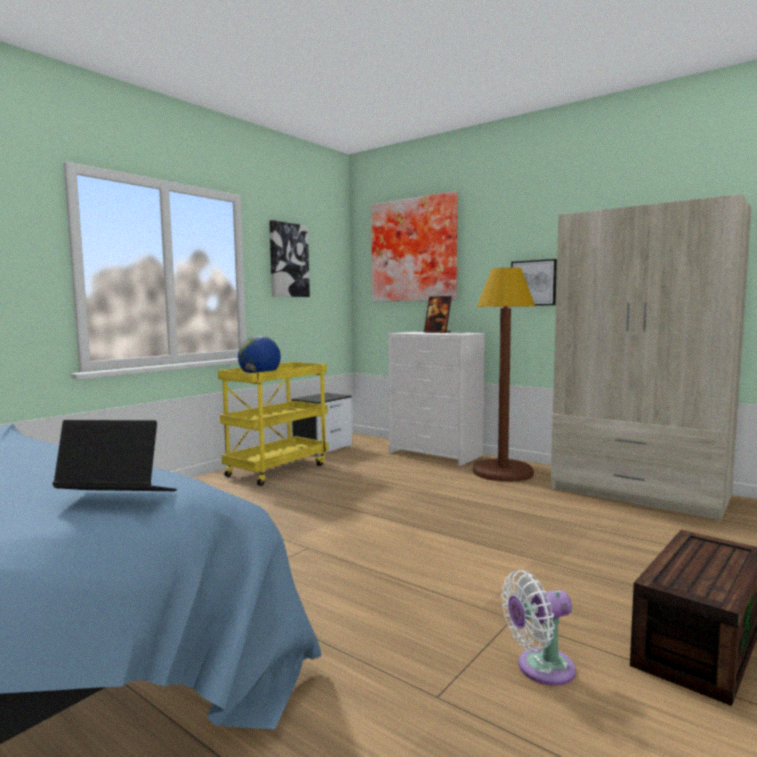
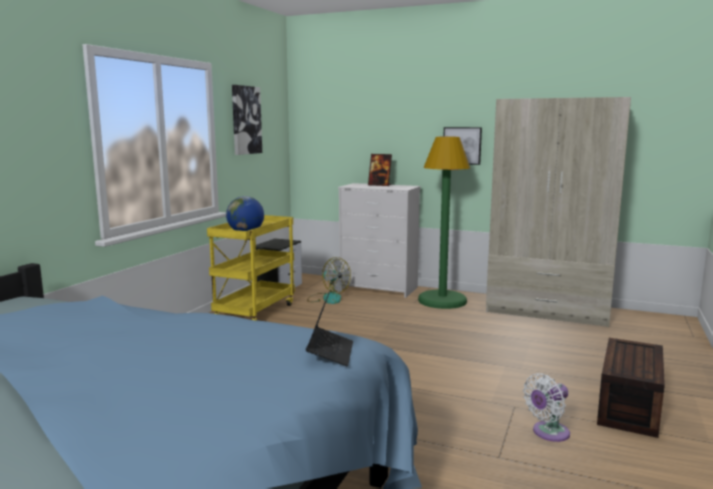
camera: 15 degrees left, 5 degrees up
laptop [53,420,177,491] -> laptop turned 105 degrees clockwise [306,291,353,366]
picture [371,191,457,302] -> none
brown floor lamp [473,268,535,482] -> green floor lamp [418,137,470,309]
none -> fan [307,257,351,304]

